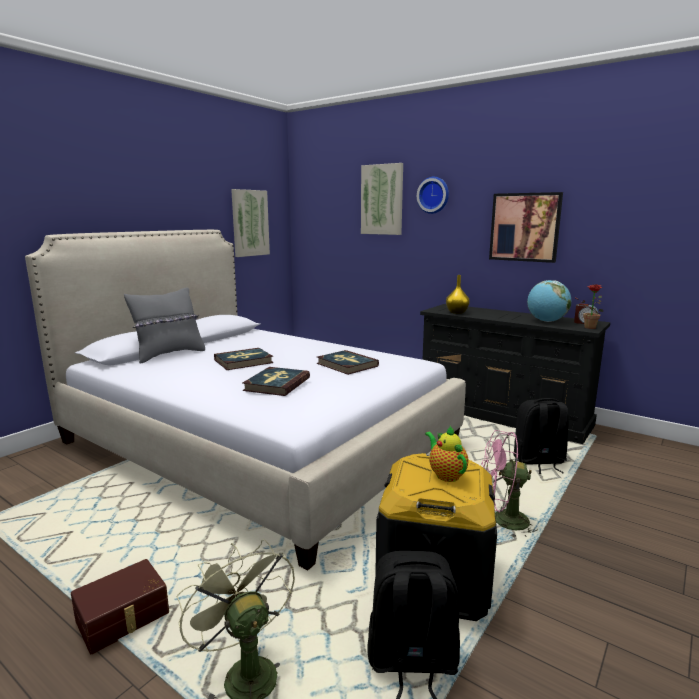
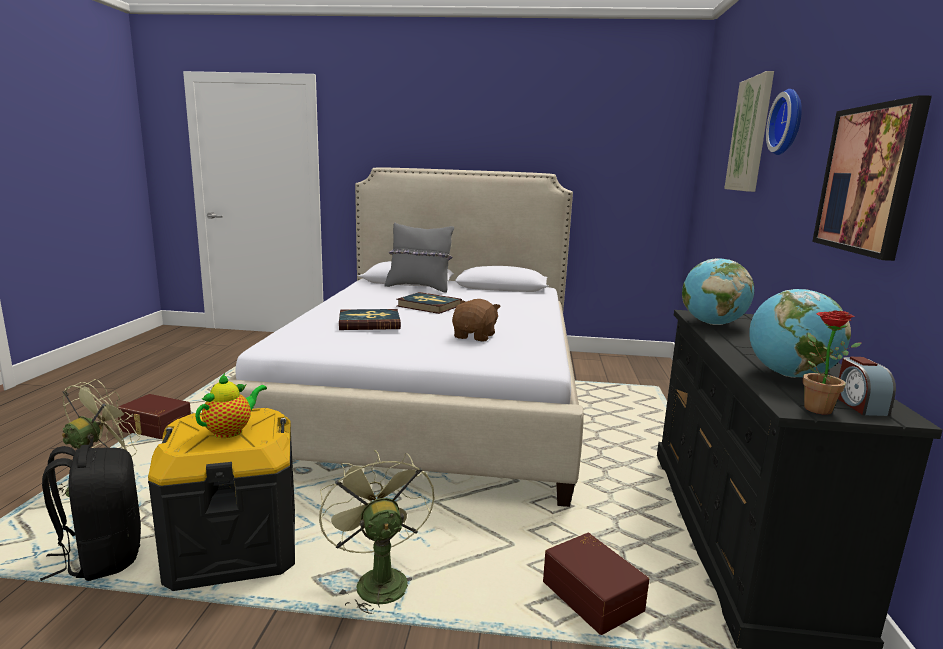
camera: 60 degrees right, 0 degrees up
picture [231,189,270,257] -> none
book [317,350,379,375] -> brown plush toy [452,299,501,342]
yellow vase [446,275,470,314] -> globe [682,258,754,325]
pink fan [481,430,538,537] -> green fan [319,450,435,614]
black backpack [513,398,569,474] -> brown storage box [543,533,649,635]

